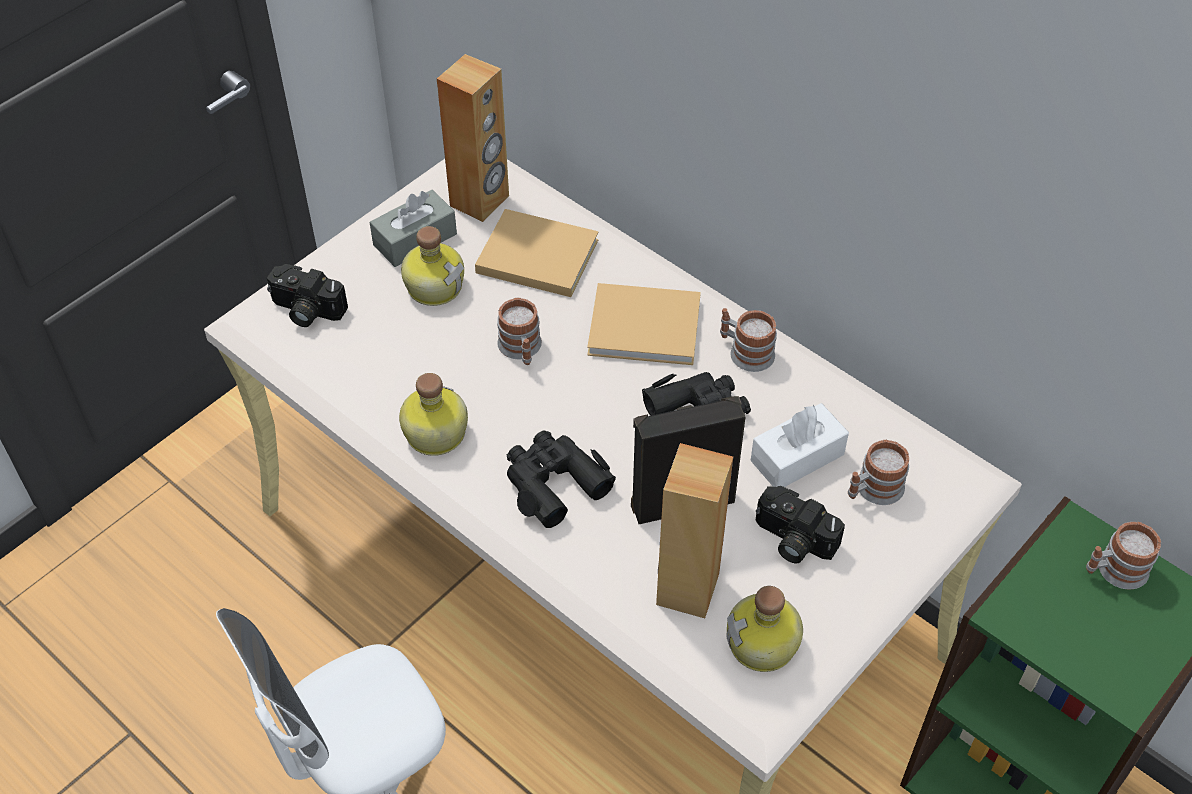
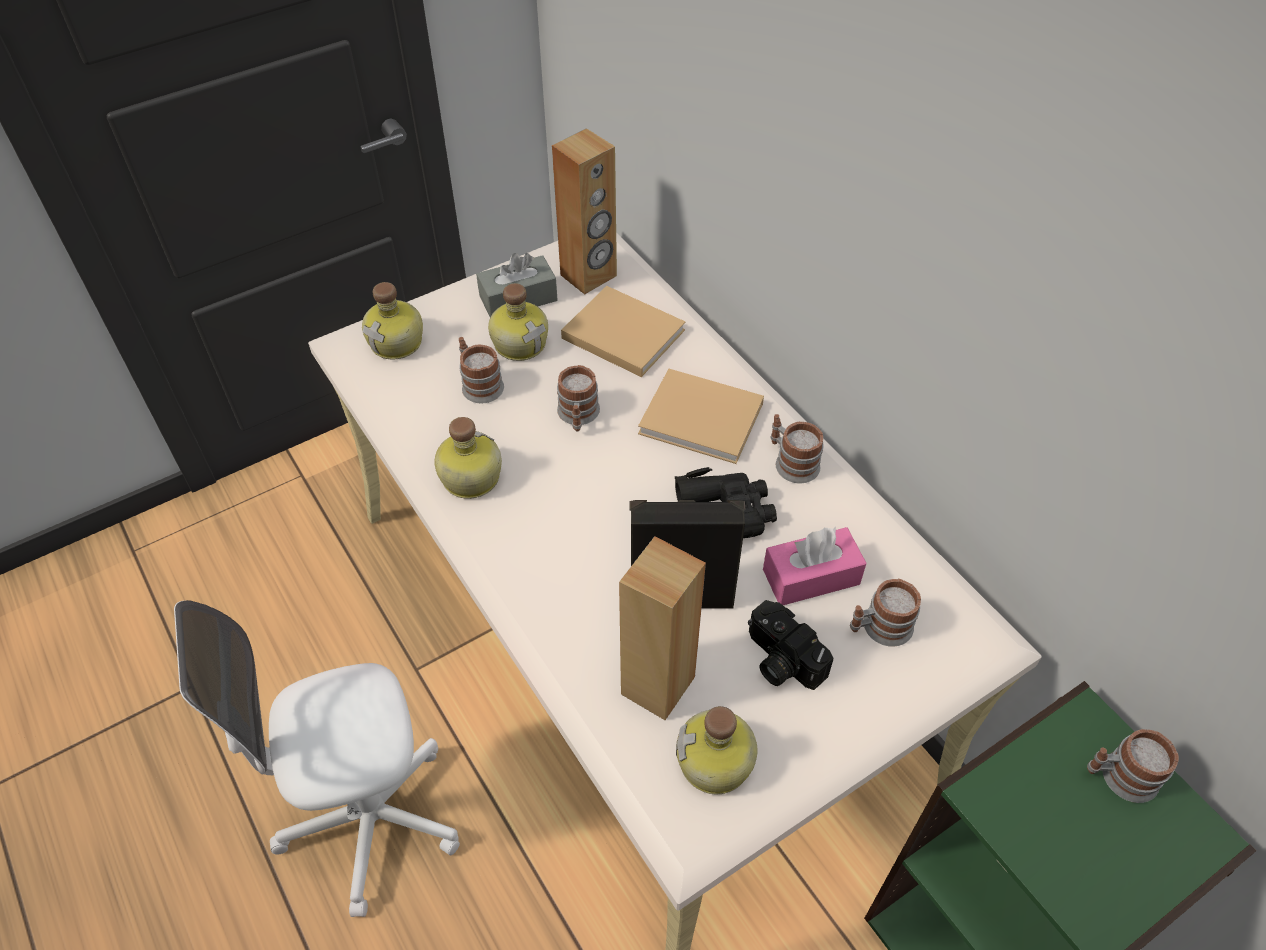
camera: 15 degrees right, 0 degrees up
camera [267,264,348,327] -> bottle [362,282,423,360]
black binoculars [507,431,616,528] -> none
white tissue box [751,403,849,487] -> pink tissue box [763,527,867,605]
none -> mug [459,337,504,403]

